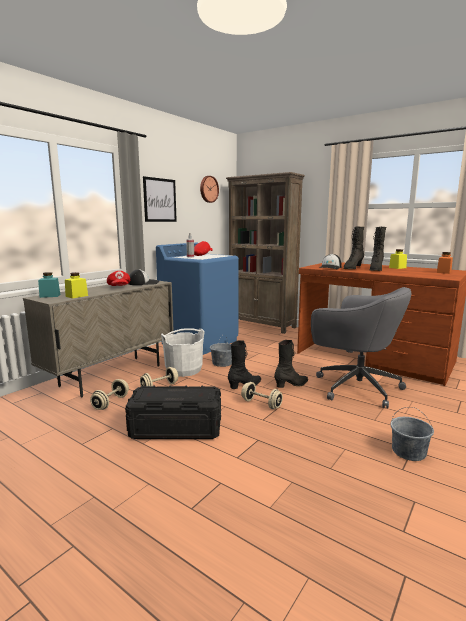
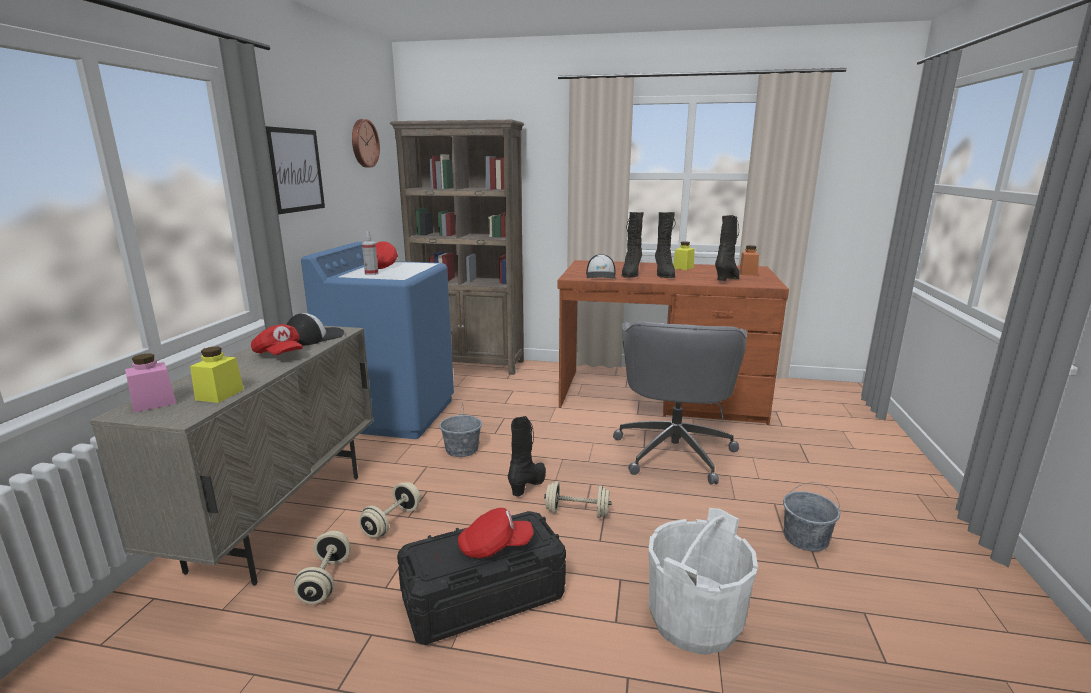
camera: 25 degrees left, 5 degrees up
turquoise jar [38,272,60,298] -> pink jar [125,353,176,413]
white bucket [161,328,205,377] -> white bucket moved to [648,508,758,655]
black boot [274,340,308,388] -> black boot moved to [715,215,740,281]
grey office chair [311,287,411,408] -> grey office chair turned 90 degrees clockwise [613,321,747,485]
none -> red cap [458,508,534,558]

